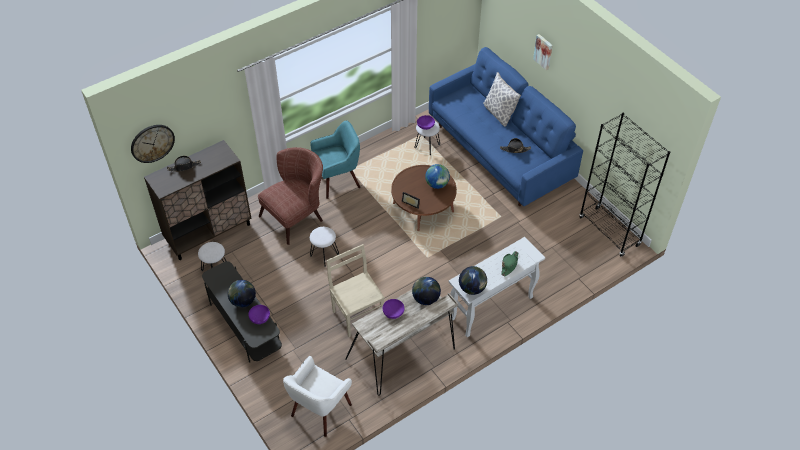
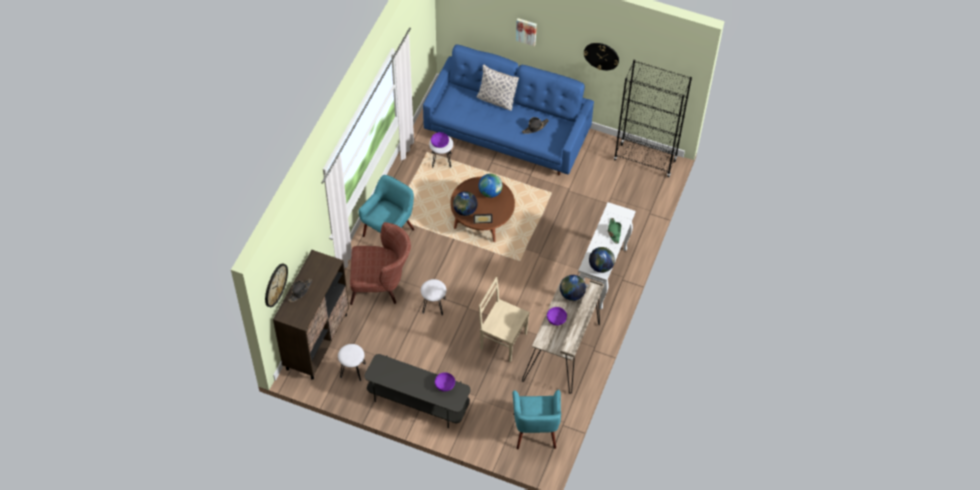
camera: 35 degrees left, 5 degrees up
globe [228,280,256,308] -> globe moved to [453,191,478,216]
brown armchair [258,147,323,245] -> brown armchair turned 75 degrees clockwise [350,222,411,305]
white armchair [283,356,352,437] -> turquoise armchair [513,390,561,450]
none -> wall clock [584,43,619,70]

